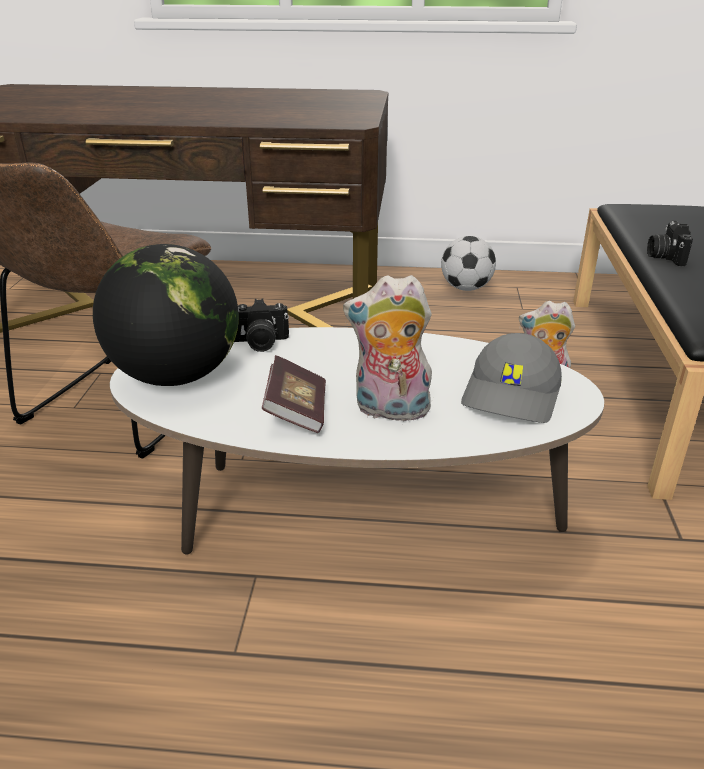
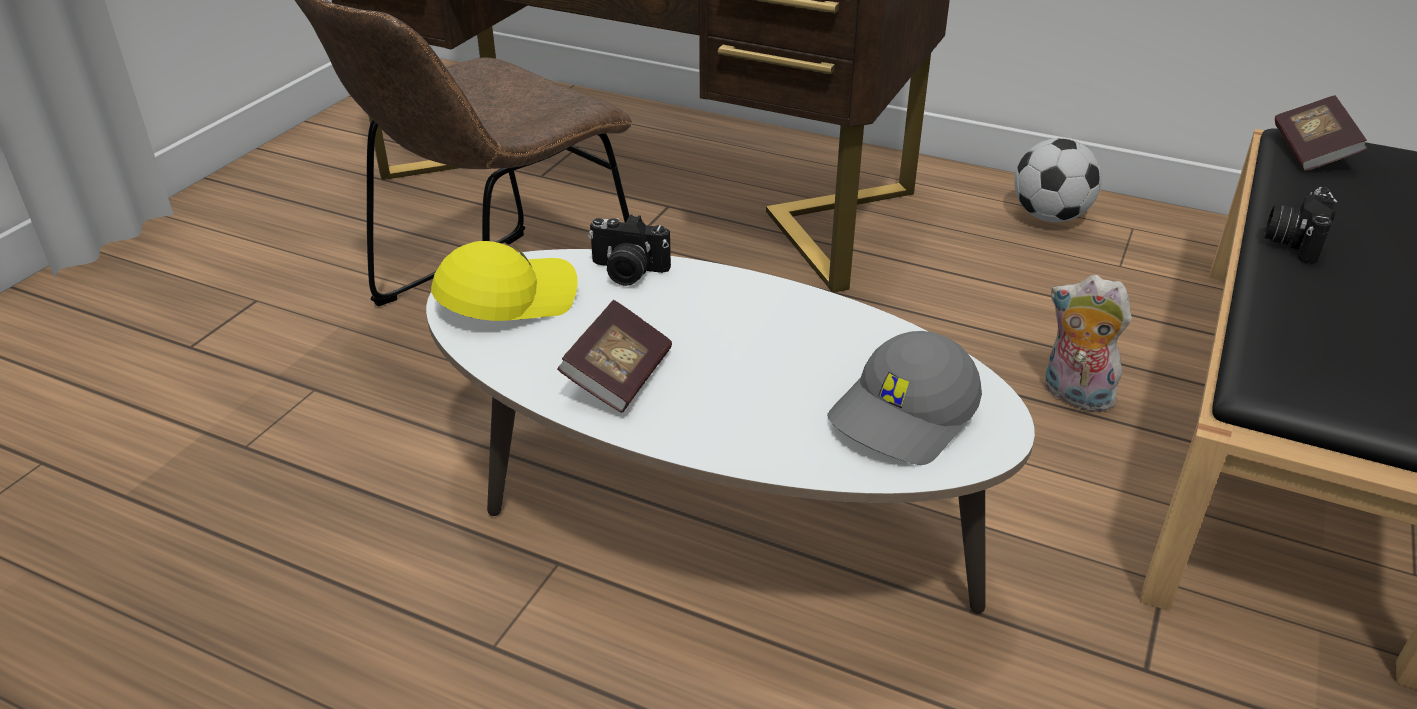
camera: 20 degrees right, 5 degrees up
globe [93,244,239,386] -> yellow cap [431,241,578,321]
plush toy [343,275,435,425] -> none
none -> book [1275,95,1368,171]

